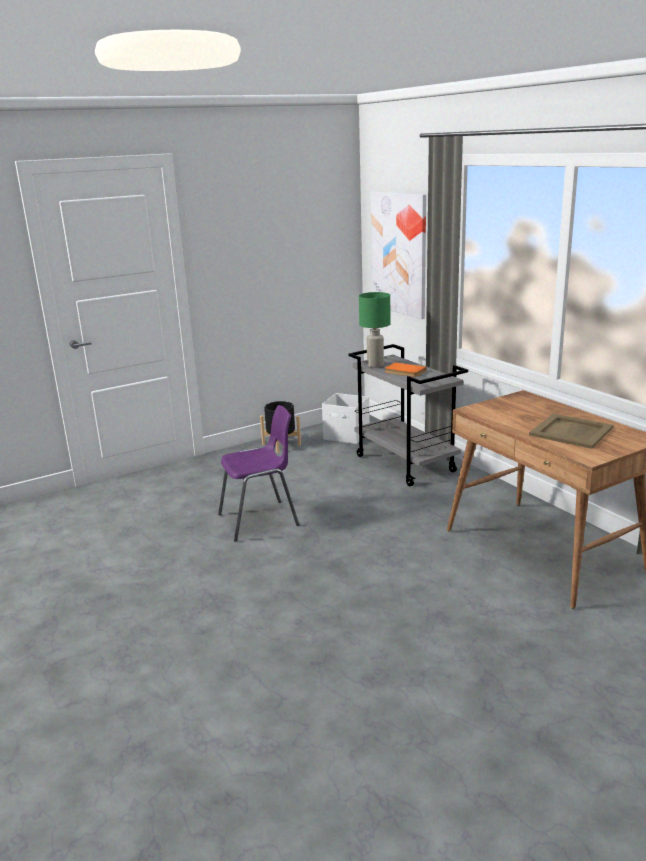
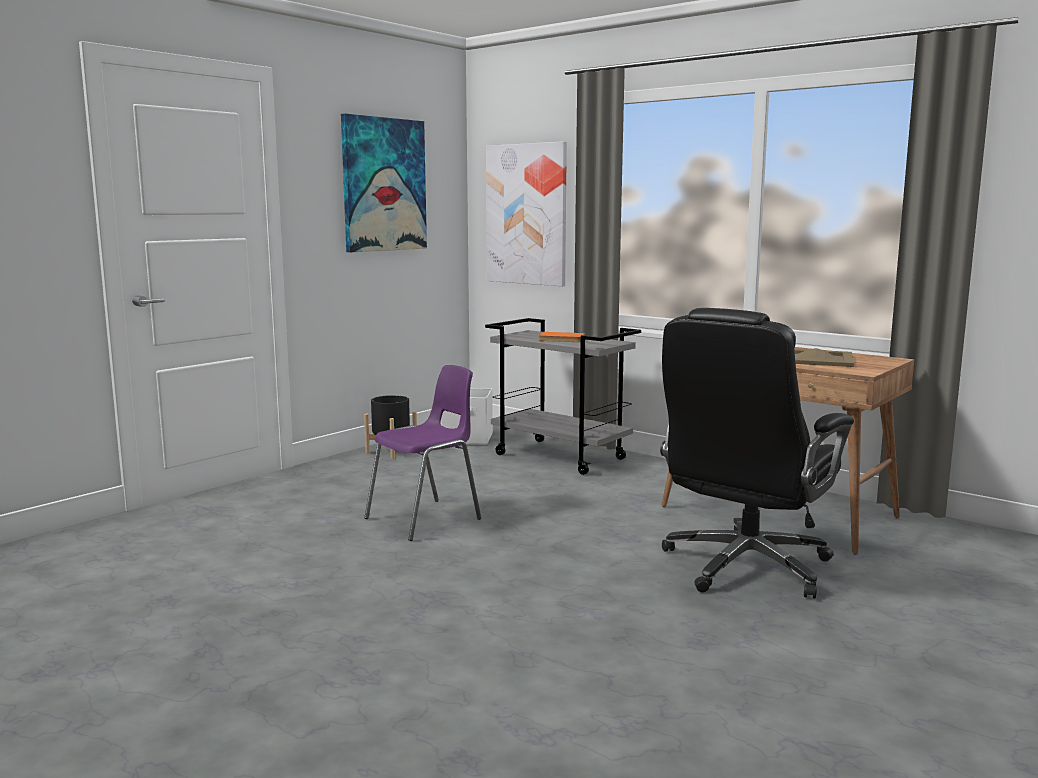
camera: 20 degrees left, 10 degrees down
green table lamp [359,292,390,368] -> none
none -> picture [341,113,427,252]
none -> black office chair [660,308,854,599]

